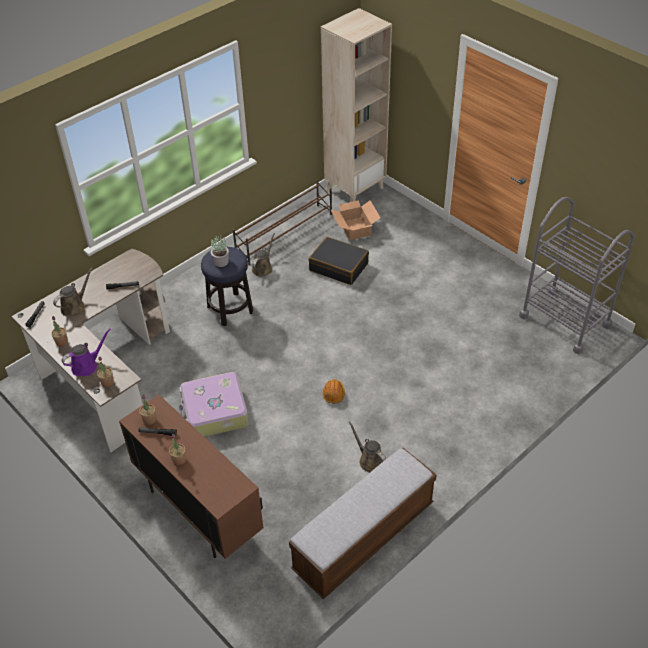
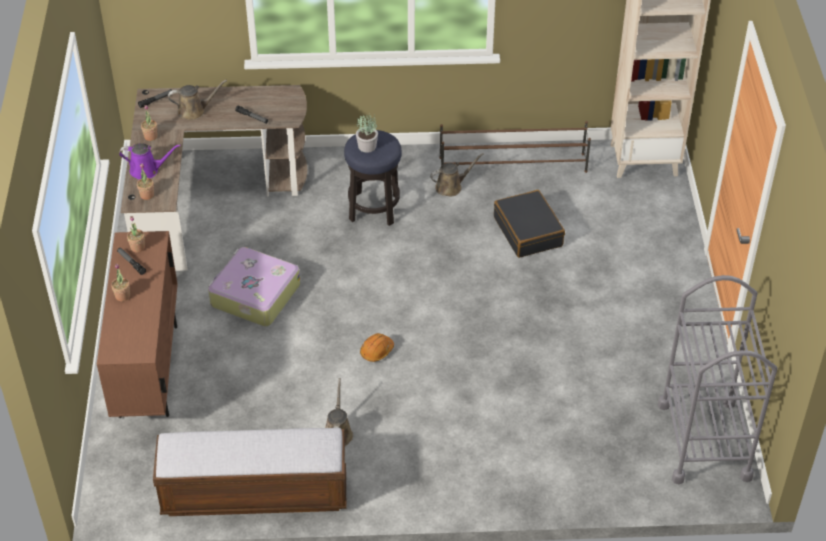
camera: 40 degrees right, 0 degrees up
cardboard box [330,200,381,240] -> none

